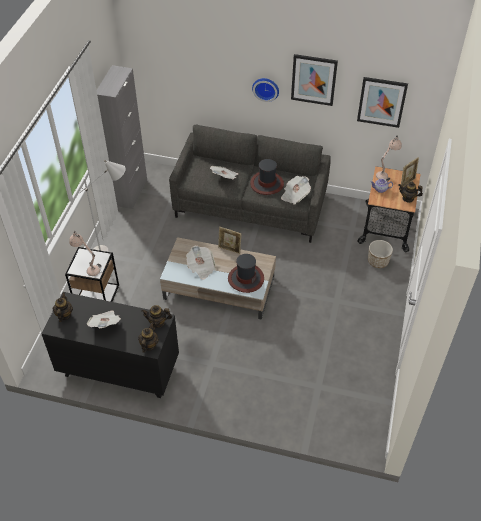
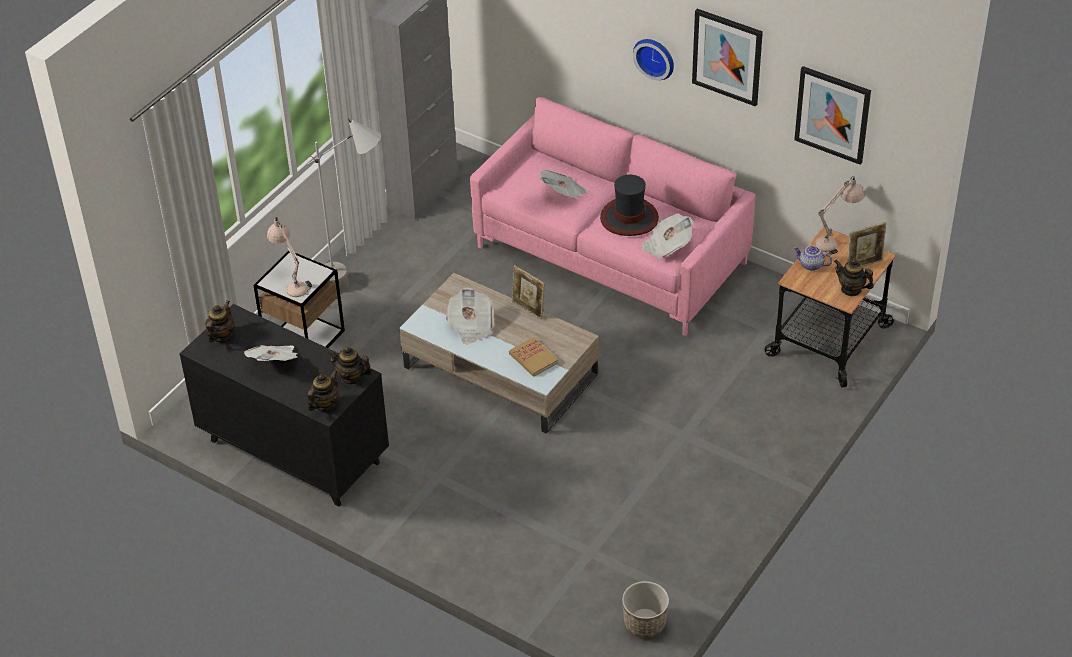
camera: 20 degrees right, 5 degrees down
grey sofa [169,125,331,243] -> pink sofa [470,97,756,336]
hat [228,254,264,293] -> book [509,337,558,377]
planter [368,240,393,268] -> planter moved to [622,581,669,638]

